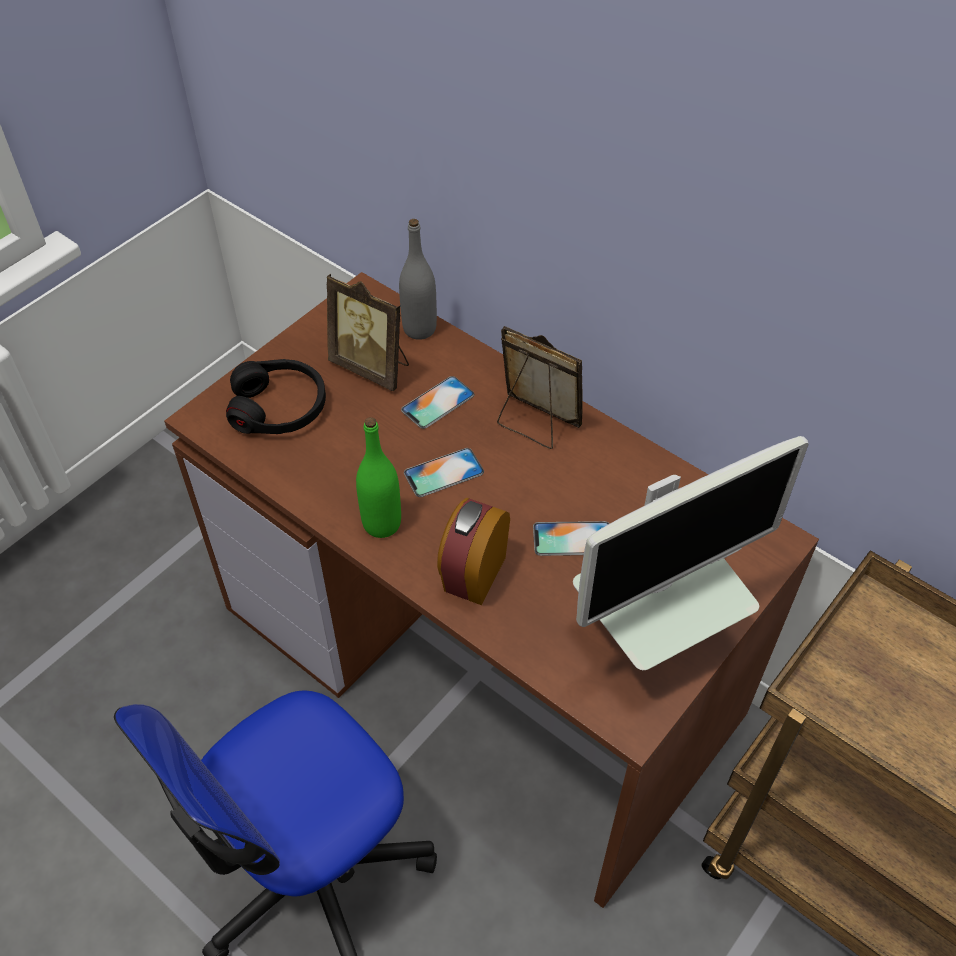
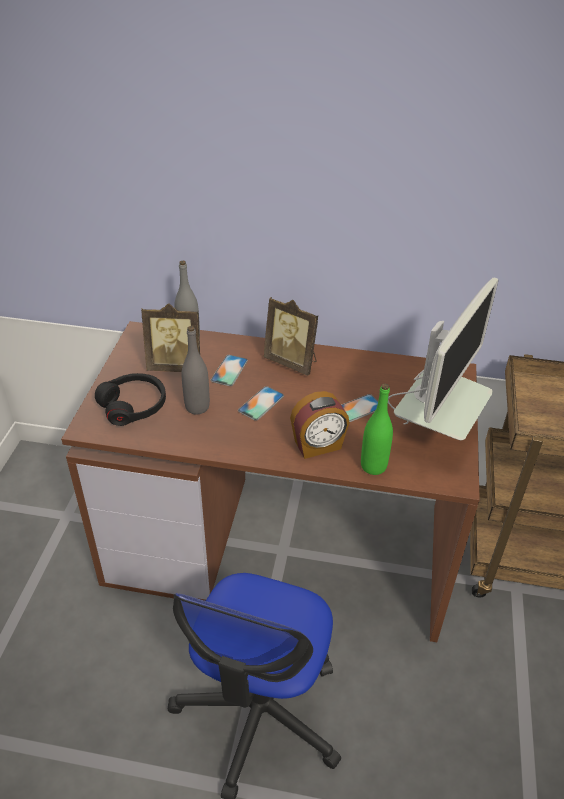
camera: 30 degrees left, 10 degrees down
green bottle [356,417,401,538] -> green bottle moved to [361,384,393,475]
alarm clock [437,498,510,605] -> alarm clock turned 105 degrees counterclockwise [290,391,349,459]
picture frame [497,326,583,449] -> picture frame turned 150 degrees counterclockwise [263,297,318,376]
none -> grey bottle [182,326,210,415]

